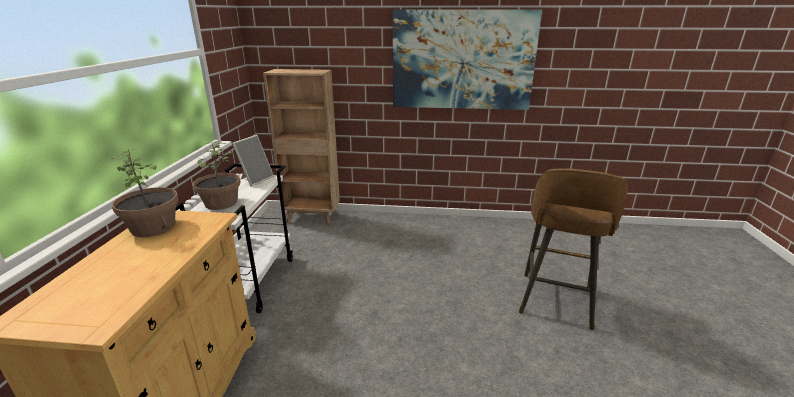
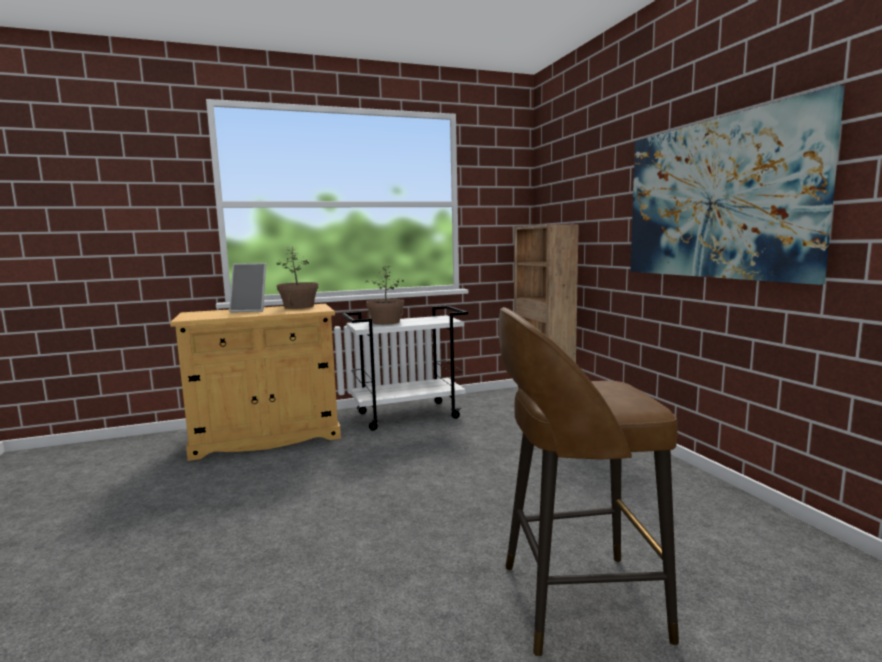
camera: 65 degrees right, 15 degrees down
picture frame [232,135,274,187] -> picture frame moved to [229,263,266,312]

